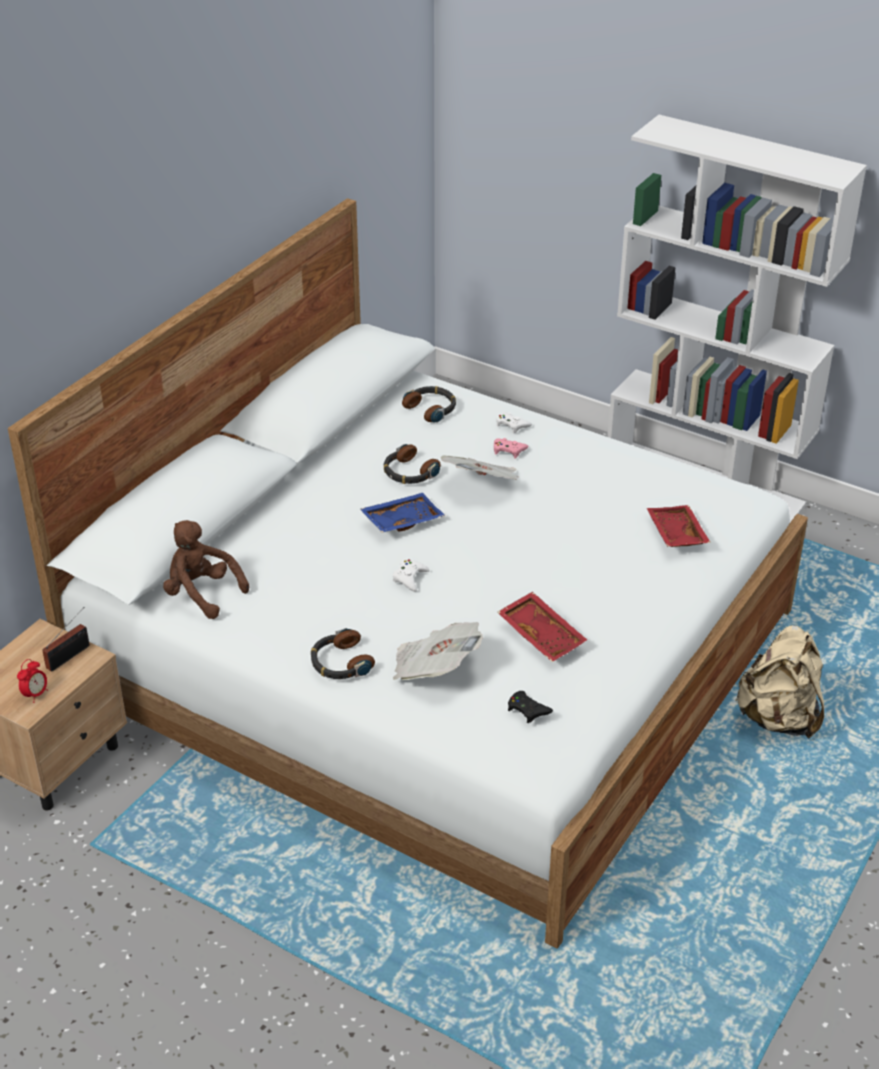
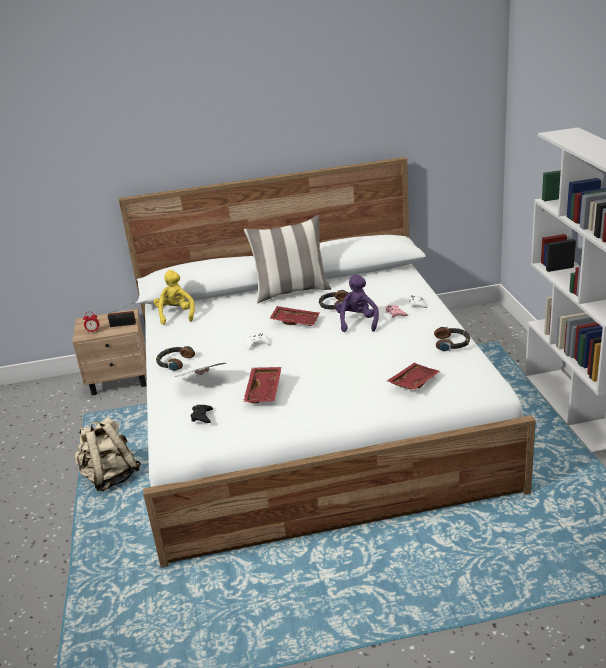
camera: 50 degrees right, 10 degrees down
brown plush toy [163,520,249,619] -> yellow plush toy [154,270,195,325]
blue tray [360,493,445,532] -> red tray [269,306,320,326]
headphones [402,386,456,423] -> headphones moved to [434,327,470,352]
newspaper [441,456,518,480] -> purple plush toy [335,274,379,332]
beige backpack [735,625,824,739] -> beige backpack moved to [75,416,141,492]
none -> pillow [244,215,331,303]

